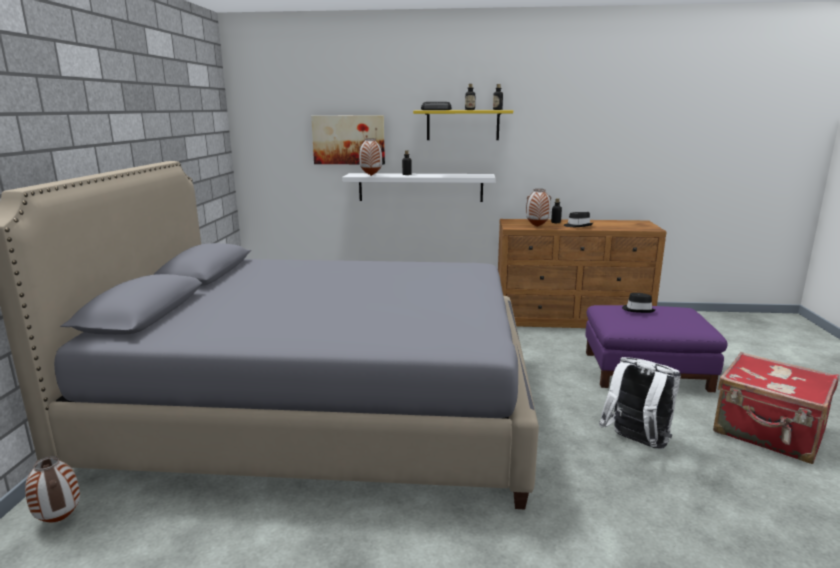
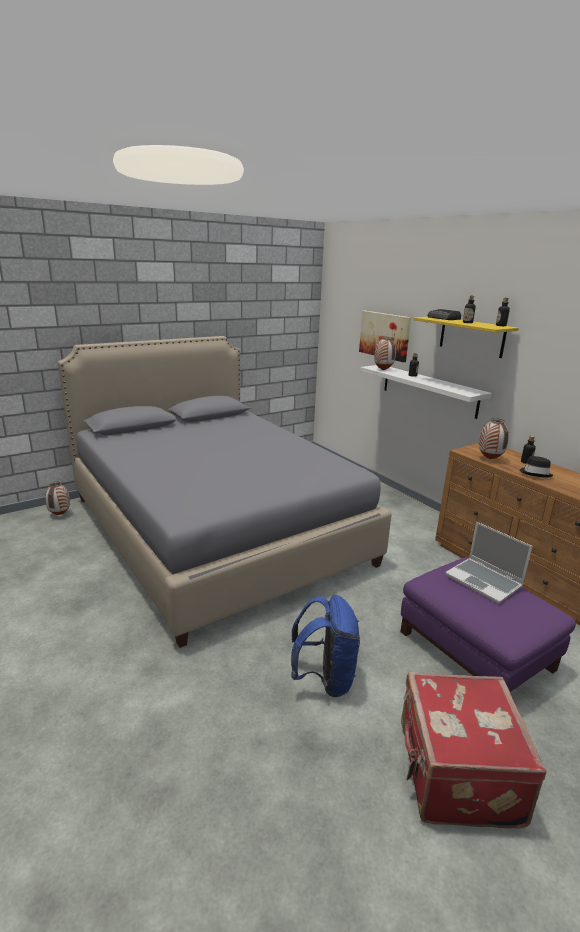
camera: 50 degrees right, 5 degrees up
white backpack [599,357,681,449] -> blue backpack [291,595,360,697]
black hat [622,293,655,313] -> laptop [445,522,532,604]

